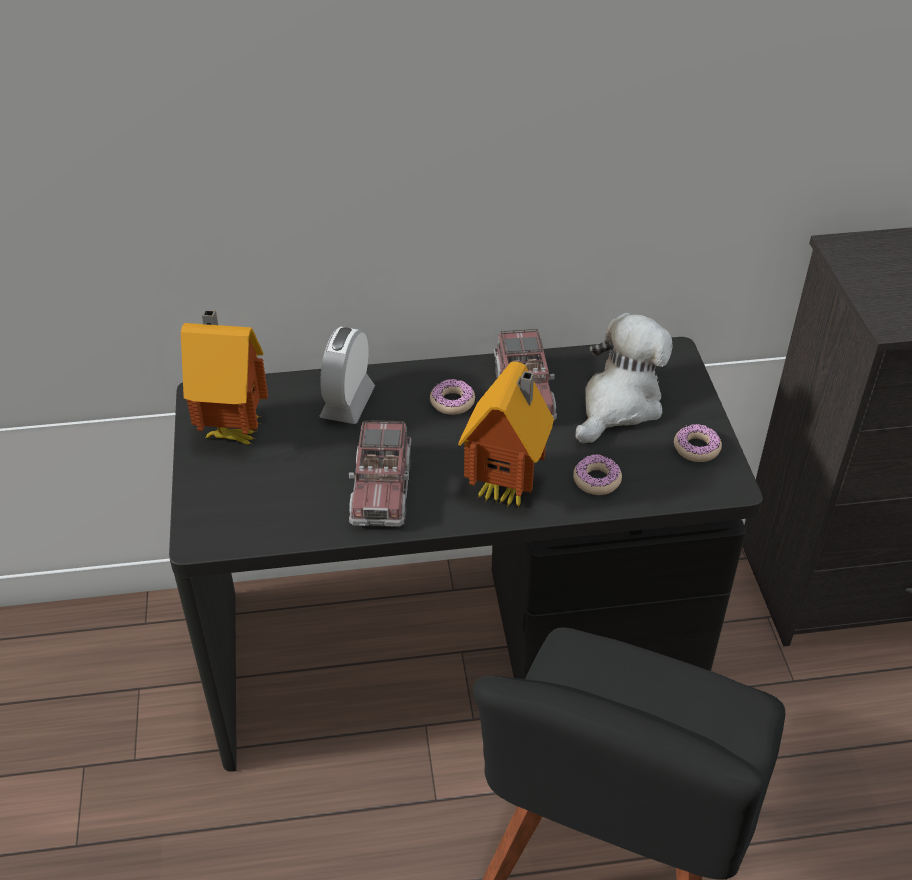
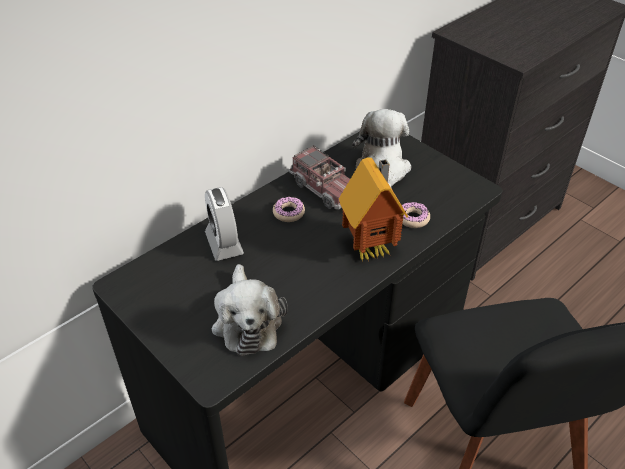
camera: 35 degrees left, 0 degrees up
toy house [181,310,268,444] -> none
toy truck [349,420,411,527] -> none
donut [674,424,722,462] -> none
none -> plush toy [212,264,288,356]

